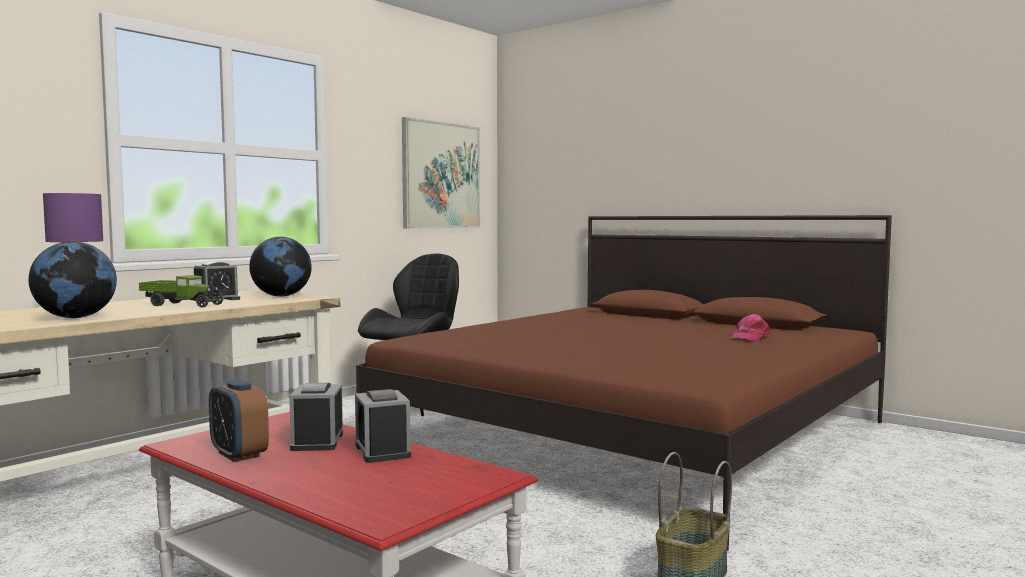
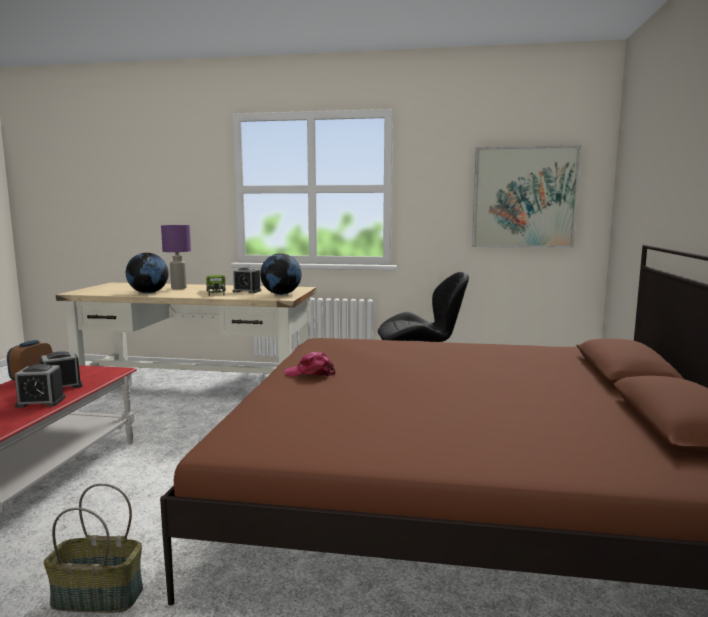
camera: 60 degrees right, 5 degrees up
alarm clock [355,389,411,463] -> alarm clock turned 135 degrees counterclockwise [15,364,65,408]
pink cap [730,314,770,341] -> pink cap moved to [285,352,336,377]

